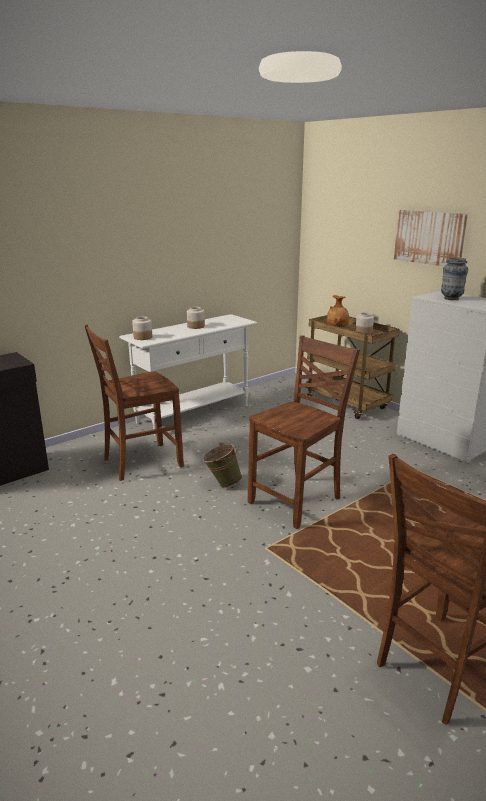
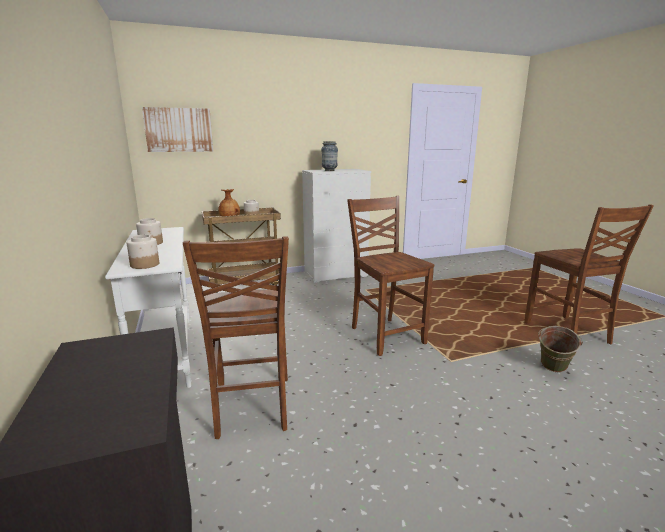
camera: 70 degrees left, 5 degrees down
green bucket [202,443,242,488] -> green bucket moved to [538,326,583,372]
picture [394,210,468,266] -> picture moved to [142,107,213,152]

